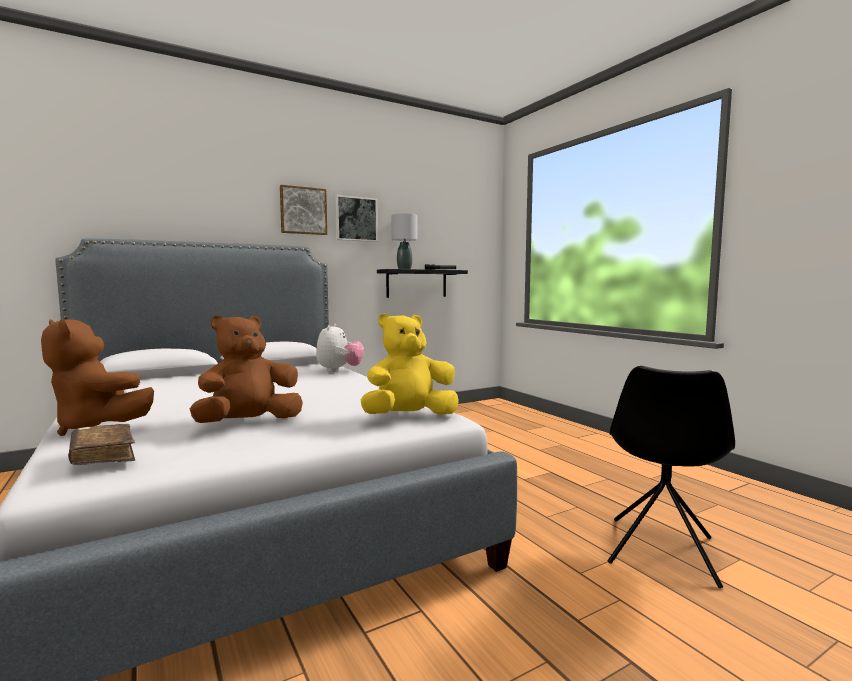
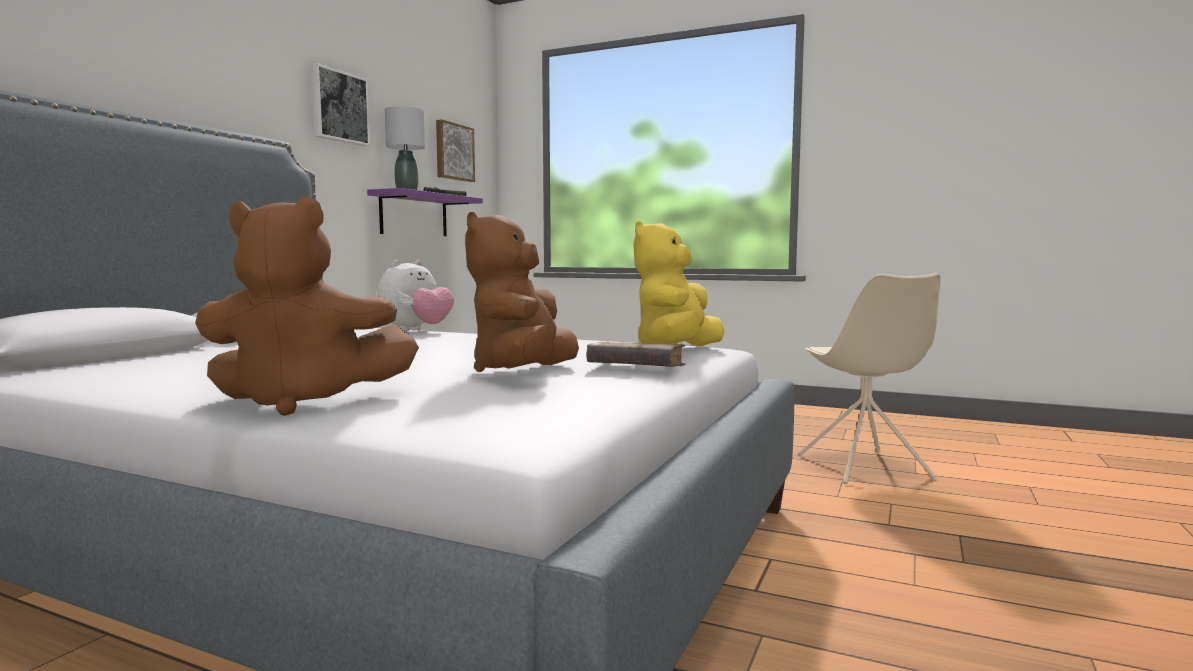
camera: 35 degrees left, 0 degrees up
brown book [68,424,135,465] -> brown book moved to [587,342,686,367]
picture [280,185,327,235] -> picture moved to [436,119,475,182]
plush toy [316,324,364,372] -> plush toy turned 60 degrees clockwise [377,260,454,332]
black shelf [377,269,468,298] -> purple shelf [367,188,483,236]
black chair [608,366,735,588] -> beige chair [798,273,941,484]

